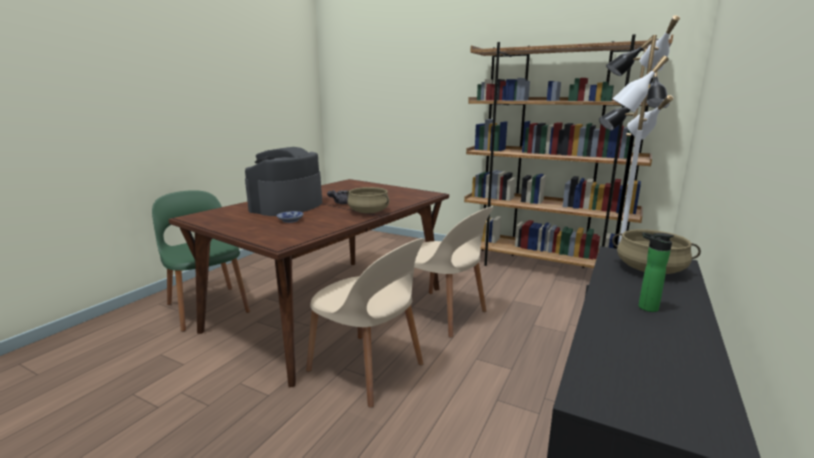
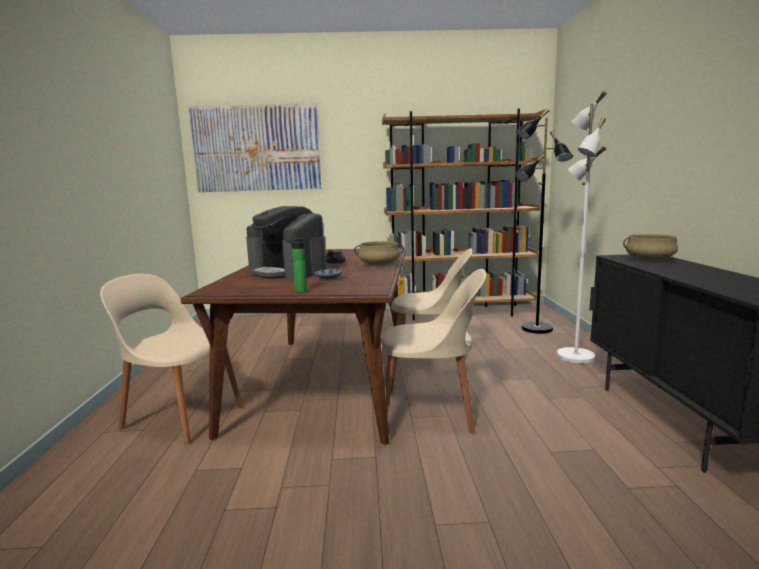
camera: 30 degrees left, 5 degrees down
green chair [152,190,250,332] -> beige chair [100,274,243,445]
coffee machine [245,147,322,216] -> coffee machine turned 45 degrees counterclockwise [246,206,326,280]
bottle [638,232,674,312] -> bottle moved to [286,238,307,292]
none -> picture [188,103,321,192]

